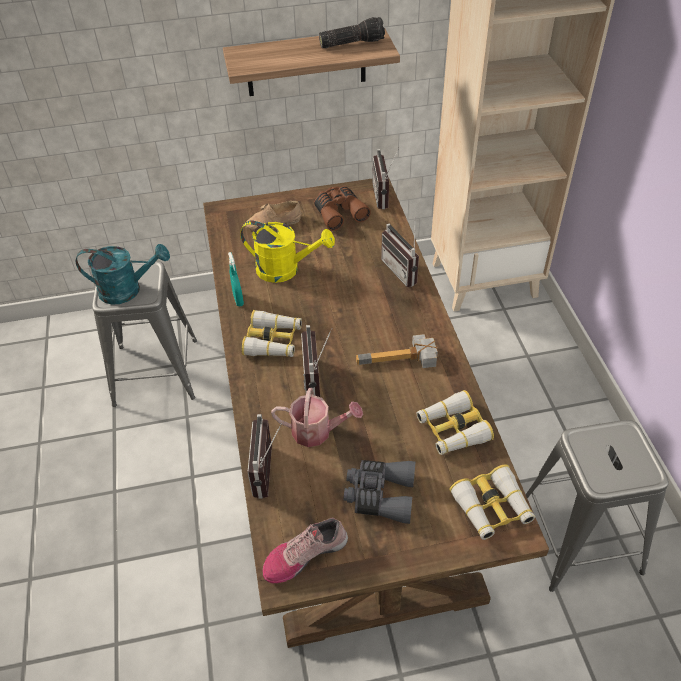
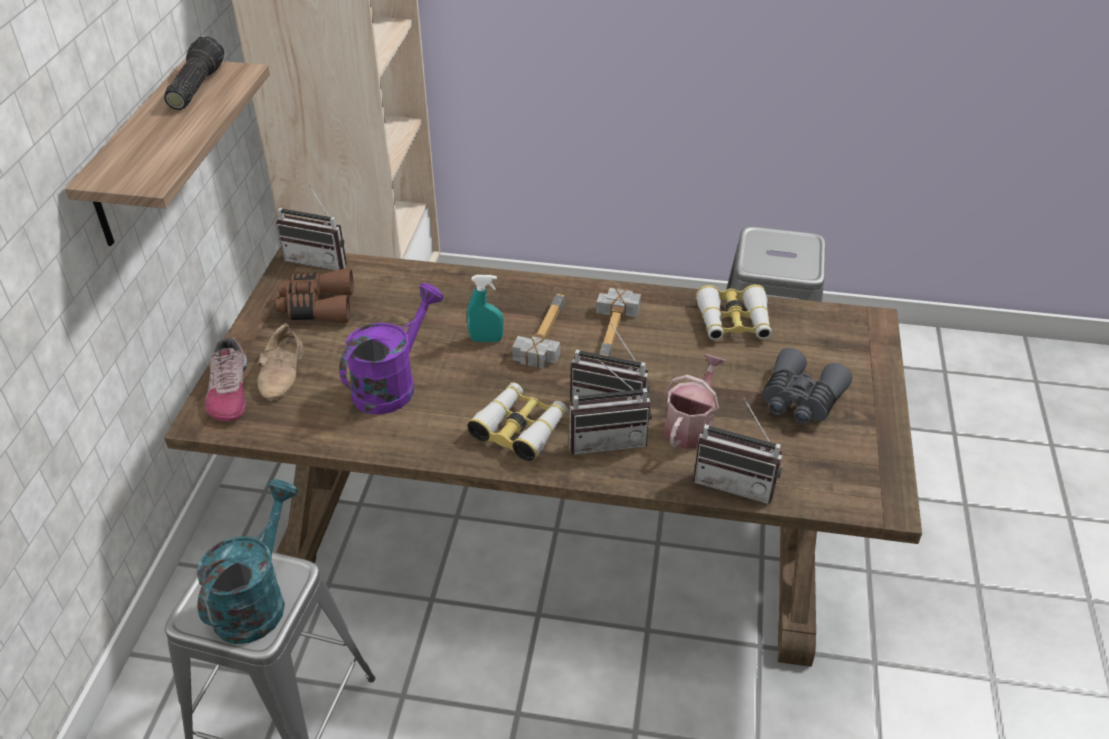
camera: 70 degrees left, 5 degrees down
turquoise spray bottle [228,252,244,306] -> turquoise spray bottle moved to [467,275,503,342]
yellow watering can [240,221,335,283] -> purple watering can [339,283,444,415]
shoe [262,518,348,583] -> shoe moved to [205,338,247,421]
radio [381,221,419,287] -> radio moved to [569,358,652,455]
binoculars [450,464,535,540] -> none
none -> hammer [512,294,565,369]

